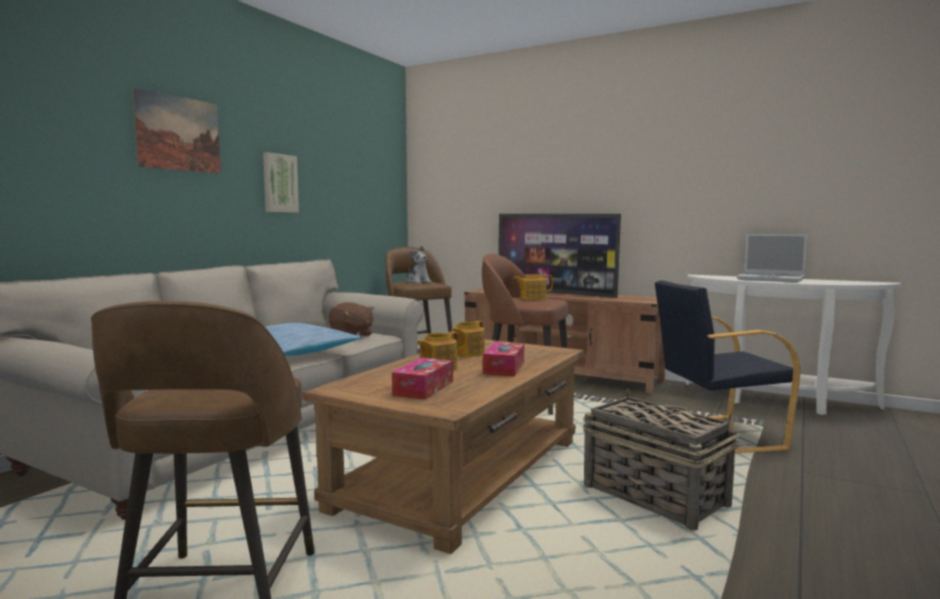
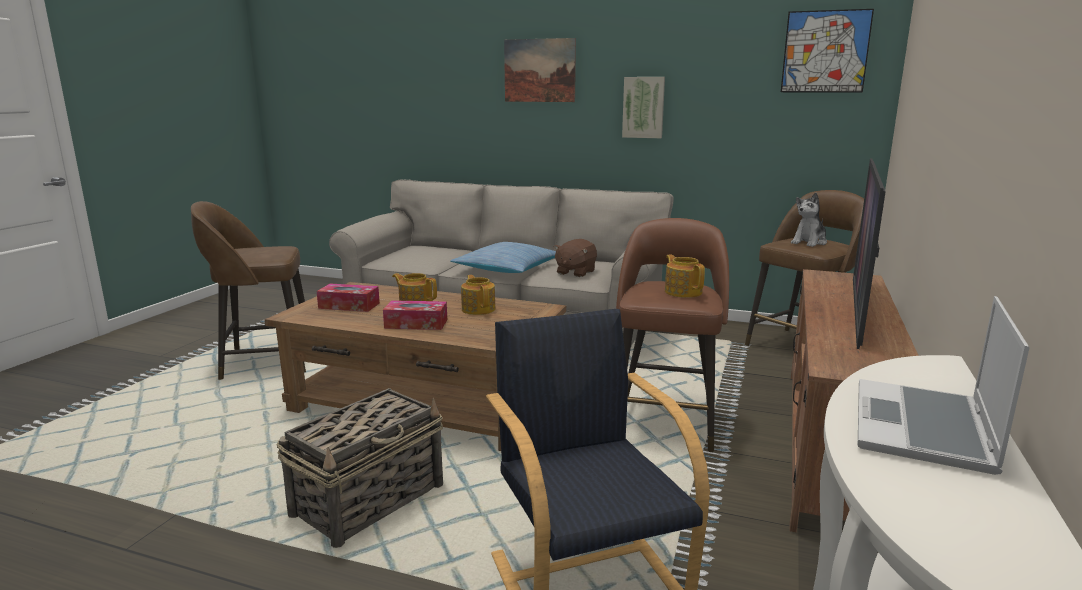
camera: 80 degrees right, 10 degrees up
teapot [451,321,485,357] -> teapot turned 45 degrees clockwise [461,275,495,315]
none -> picture [781,9,874,93]

